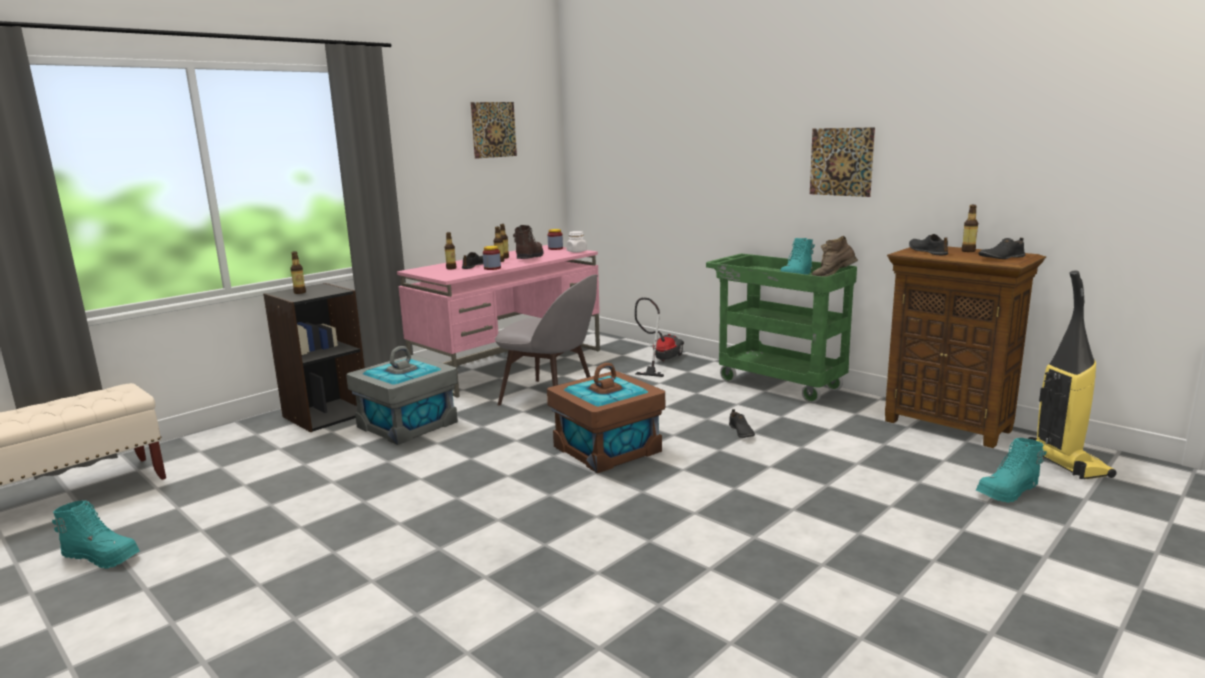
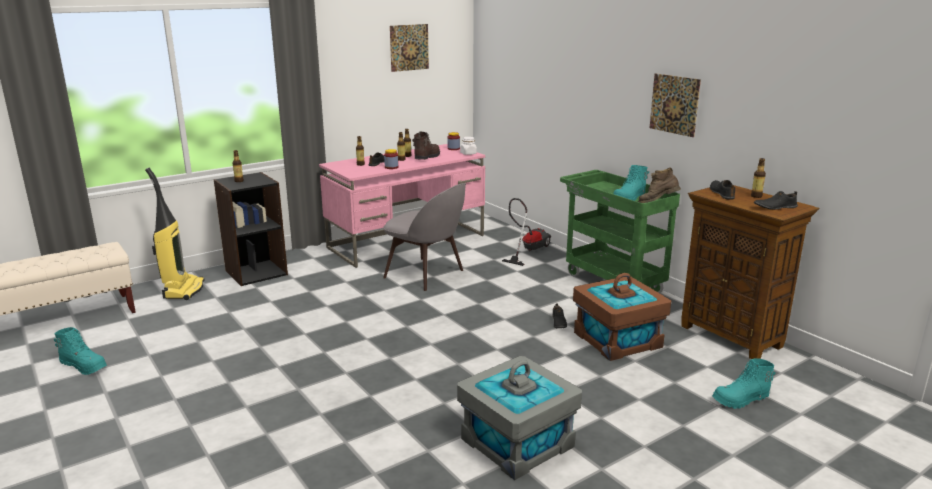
camera: 10 degrees right, 5 degrees up
grey storage box [346,346,458,445] -> grey storage box moved to [457,356,582,480]
brown storage box [547,363,665,473] -> brown storage box moved to [573,273,672,361]
vacuum cleaner [1028,270,1117,479] -> vacuum cleaner moved to [145,168,205,300]

